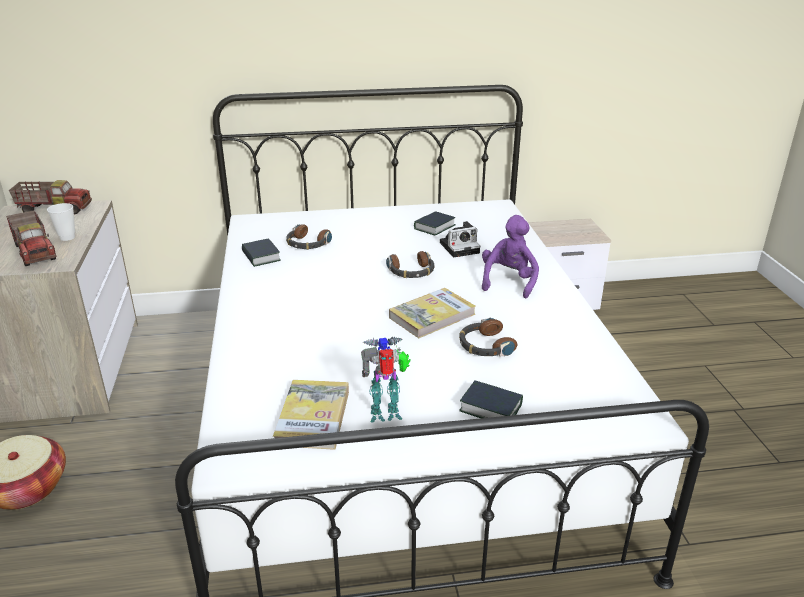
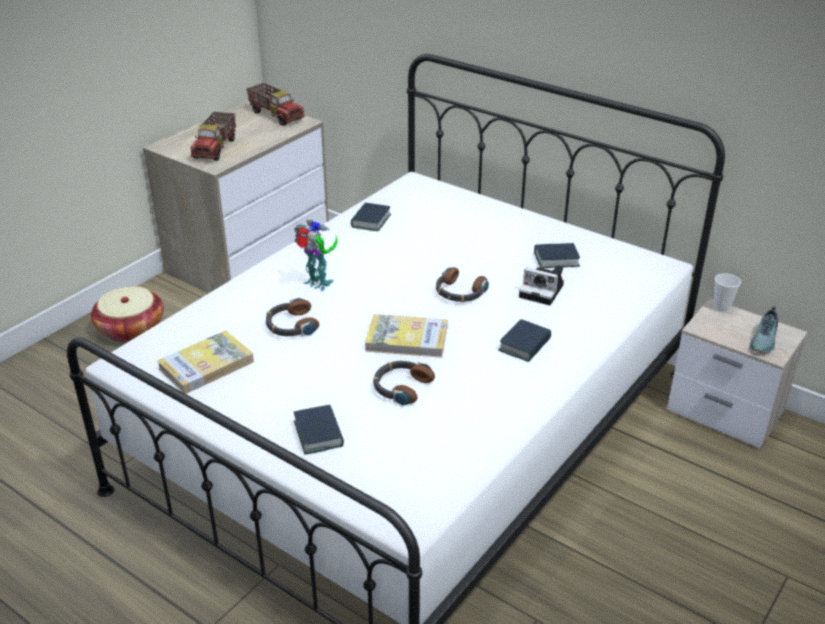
camera: 45 degrees right, 5 degrees up
cup [47,203,75,241] -> cup moved to [714,273,741,312]
headphones [286,224,332,250] -> headphones moved to [266,298,319,336]
toy robot [361,337,410,423] -> toy robot moved to [294,219,338,291]
purple plush toy [482,215,539,298] -> book [498,319,551,362]
none -> shoe [749,306,778,353]

